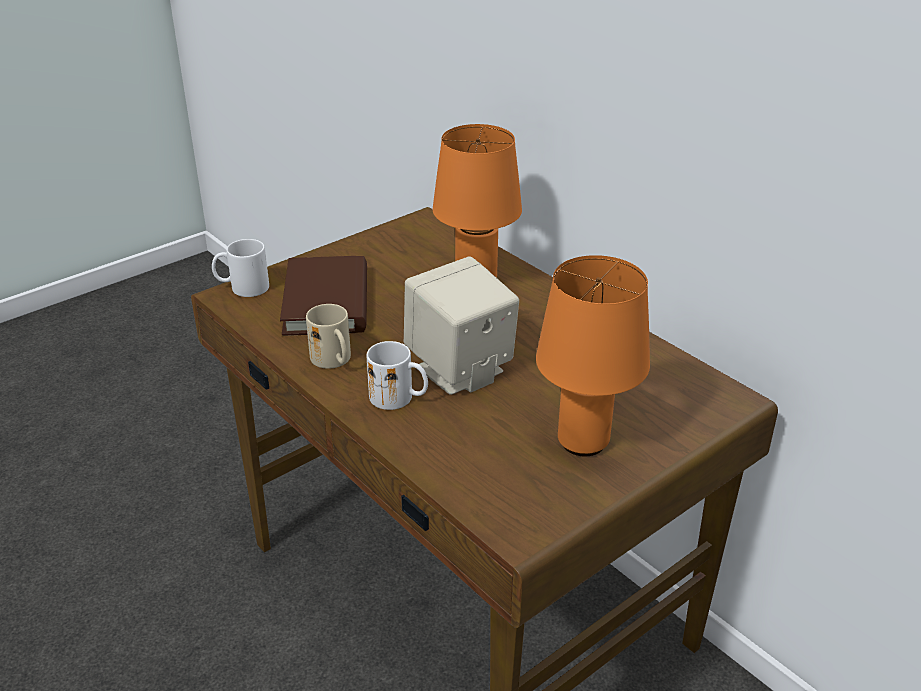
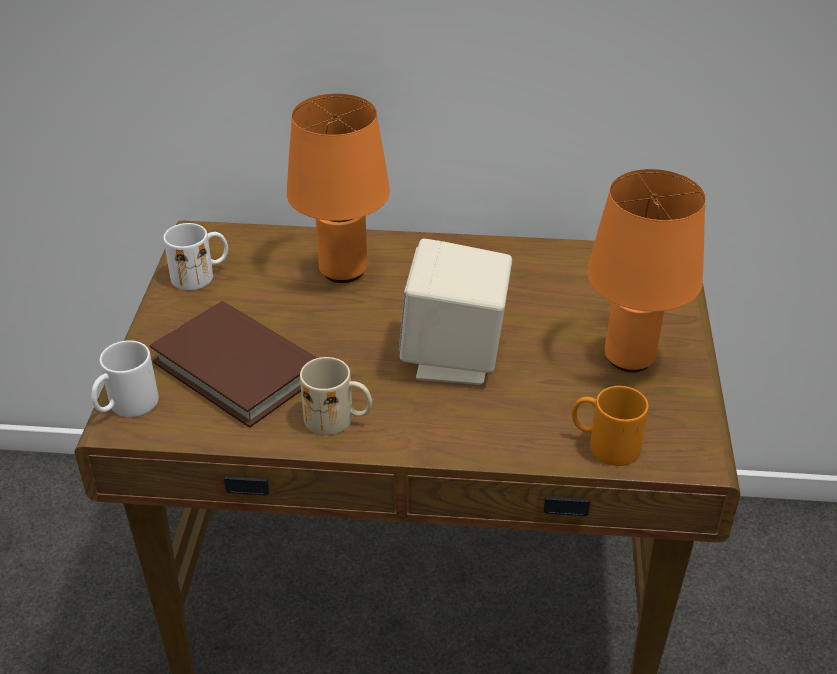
camera: 45 degrees left, 5 degrees up
white mug [367,341,428,410] -> white mug moved to [164,223,228,290]
none -> orange mug [572,386,648,466]

